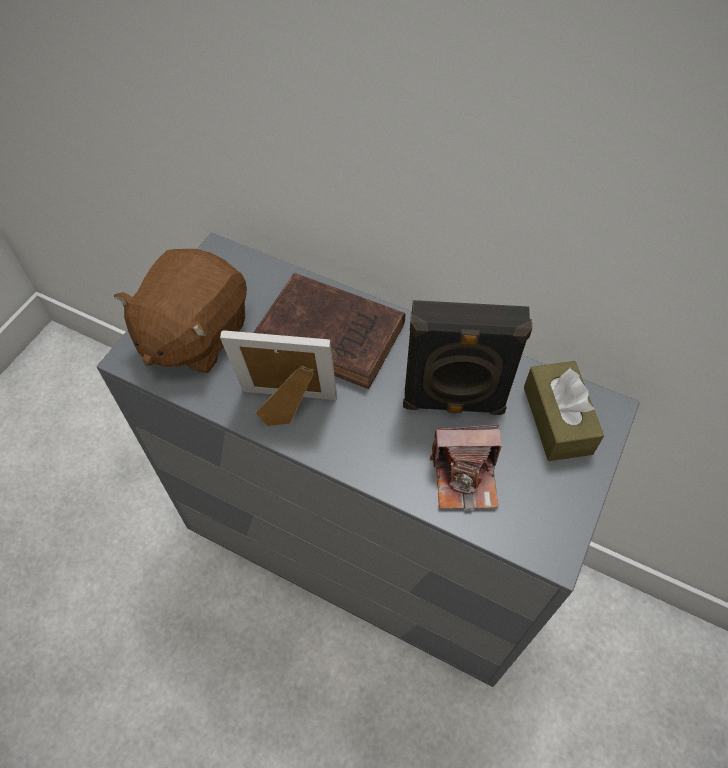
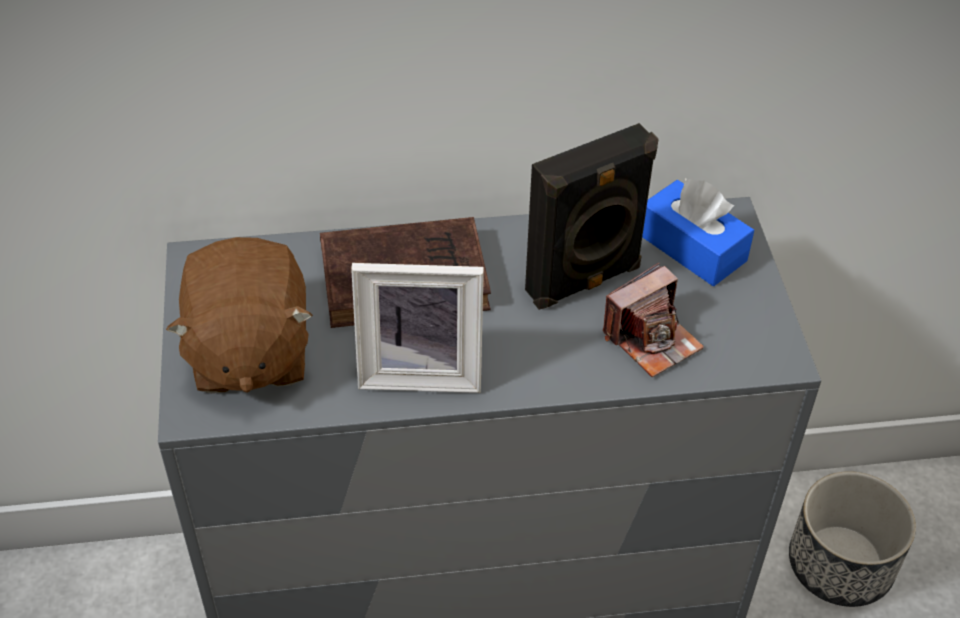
camera: 35 degrees left, 10 degrees down
picture frame [220,330,337,426] -> picture frame turned 150 degrees counterclockwise [351,263,484,393]
brown tissue box [524,361,604,461] -> blue tissue box [642,178,754,286]
none -> planter [789,471,916,607]

